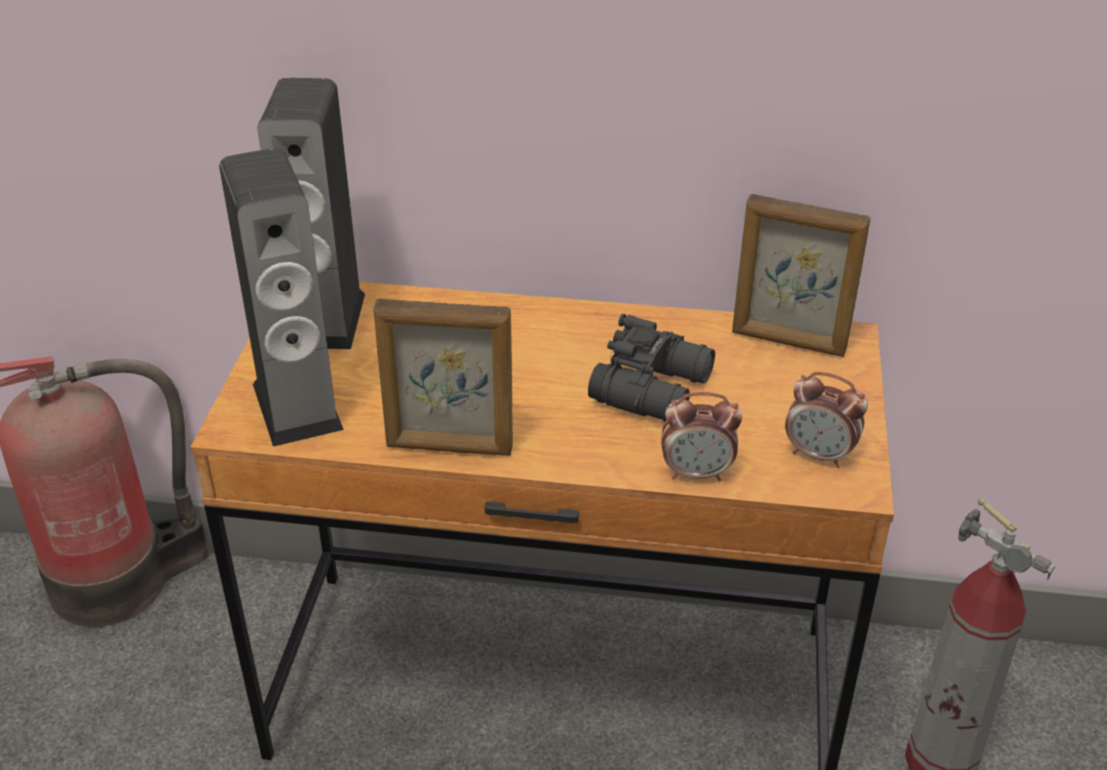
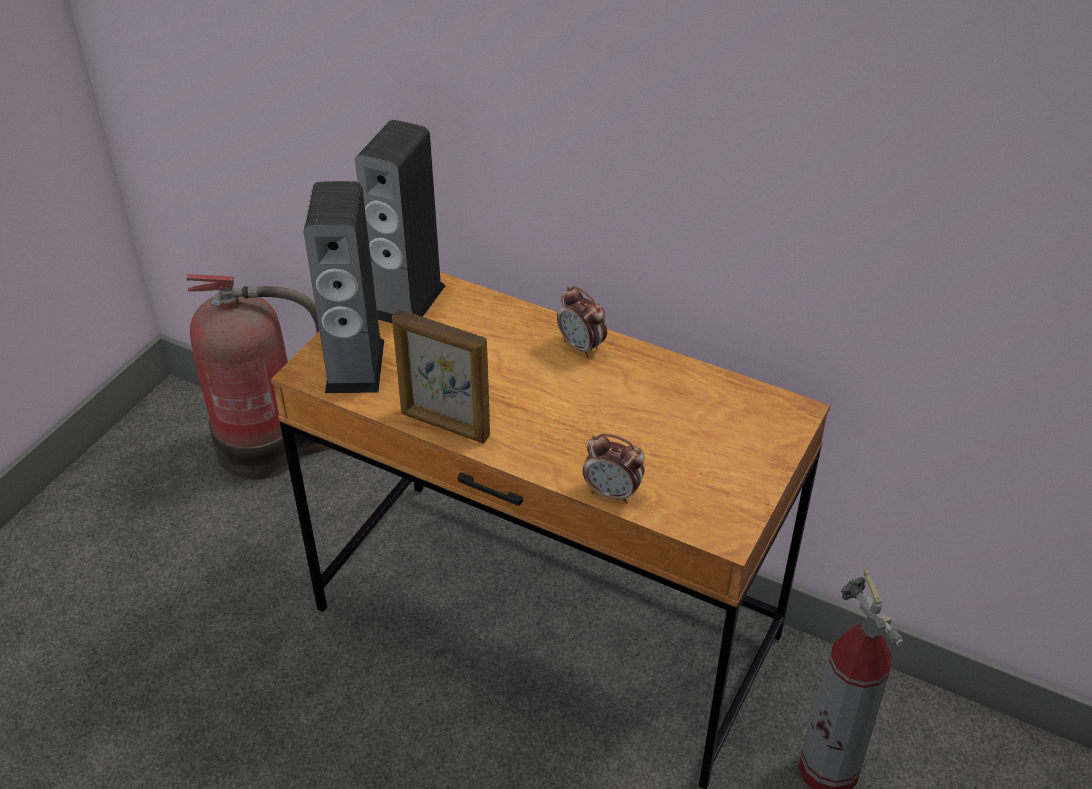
camera: 20 degrees right, 5 degrees up
black binoculars [588,314,715,422] -> none
picture frame [732,194,871,357] -> none
alarm clock [785,372,868,468] -> alarm clock moved to [557,286,607,358]

